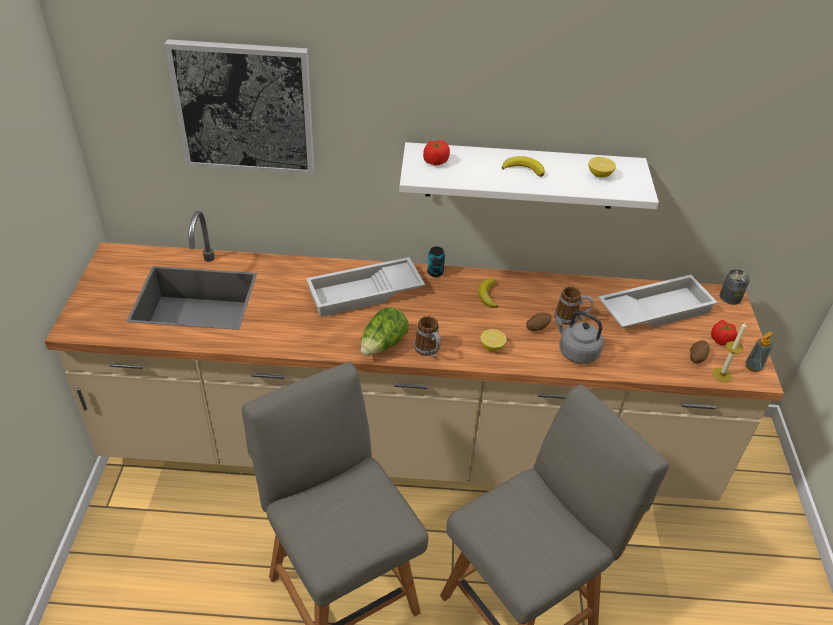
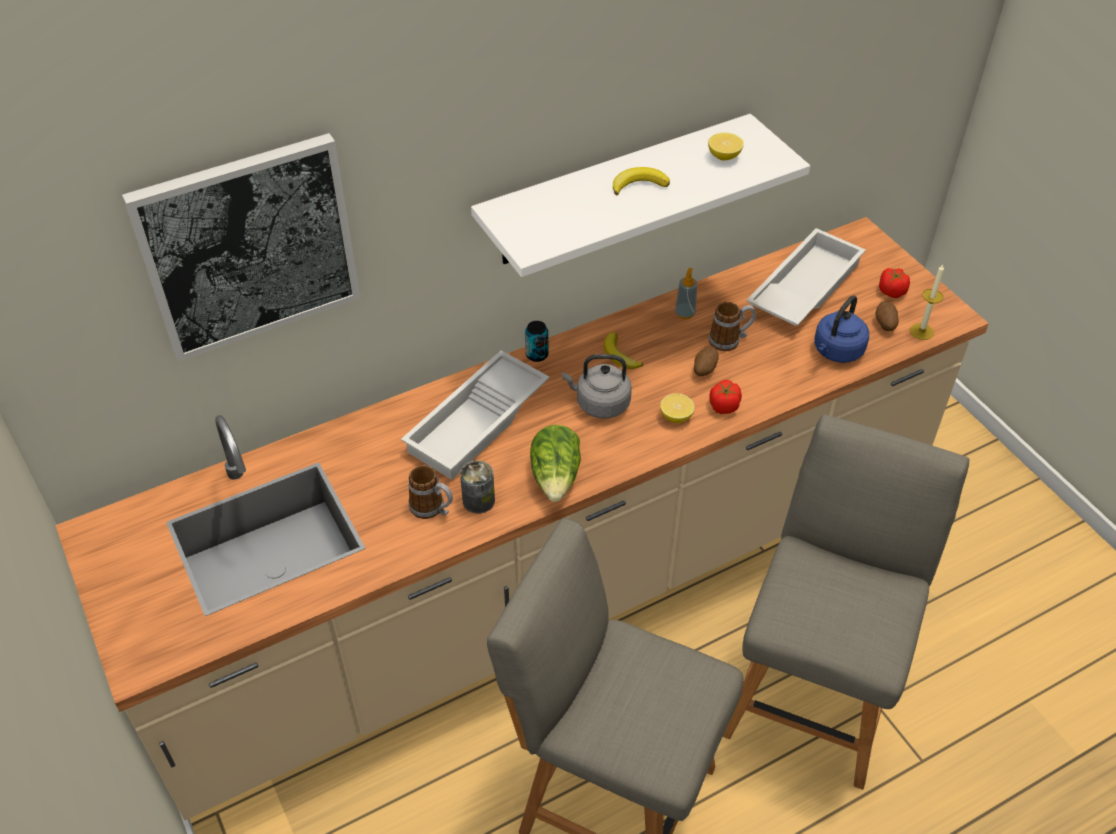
camera: 30 degrees left, 5 degrees up
mug [414,316,440,358] -> mug moved to [408,465,453,519]
tomato [423,140,450,165] -> tomato moved to [709,380,742,414]
grey kettle [555,311,603,364] -> grey kettle moved to [562,354,632,419]
can [720,269,751,305] -> can moved to [460,460,495,514]
soap dispenser [746,332,773,372] -> soap dispenser moved to [675,268,697,319]
none -> blue kettle [814,295,869,363]

